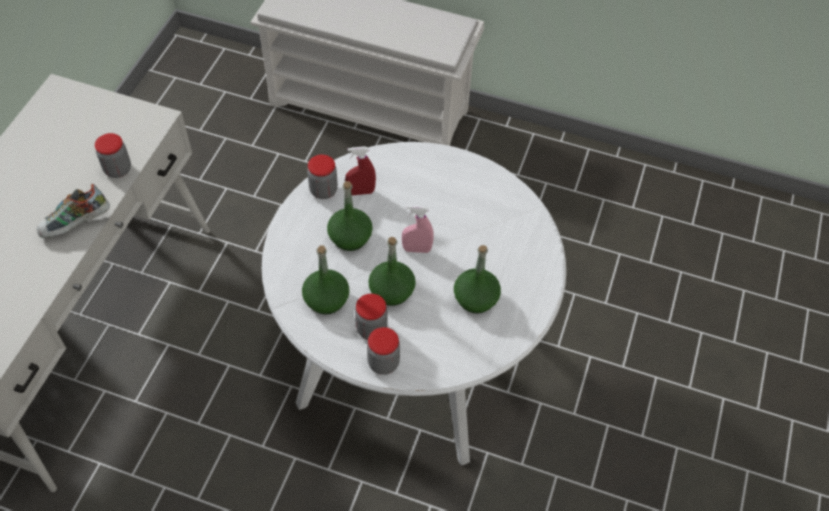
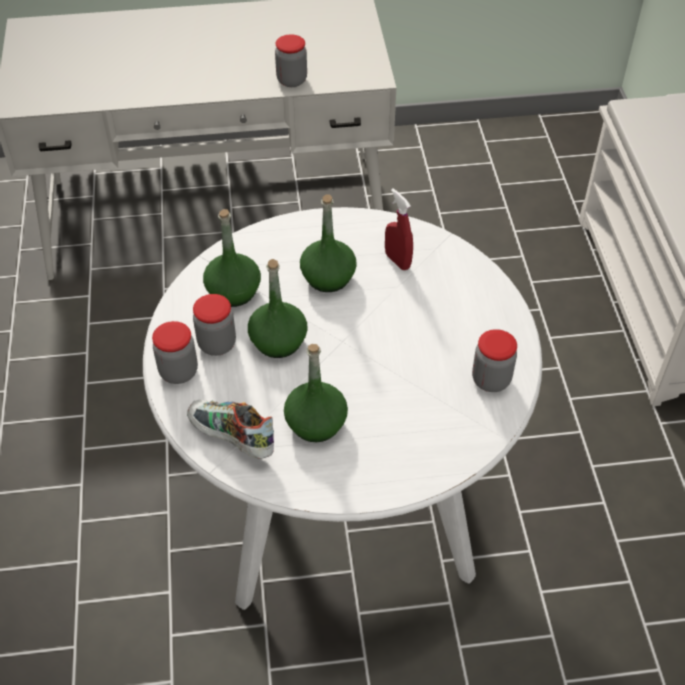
camera: 65 degrees right, 5 degrees down
shoe [37,183,110,238] -> shoe moved to [187,400,274,459]
jar [307,154,338,199] -> jar moved to [472,329,517,392]
pink spray bottle [402,205,434,253] -> none

